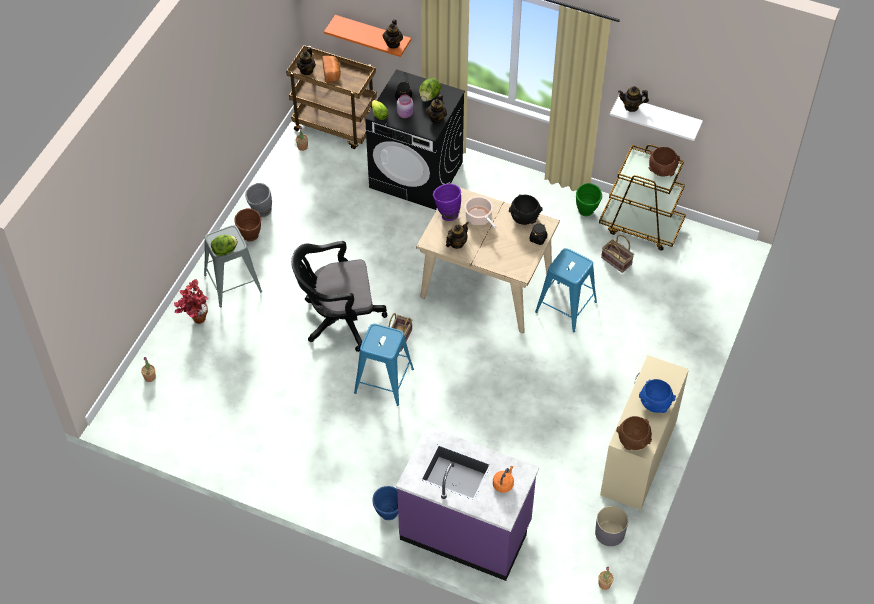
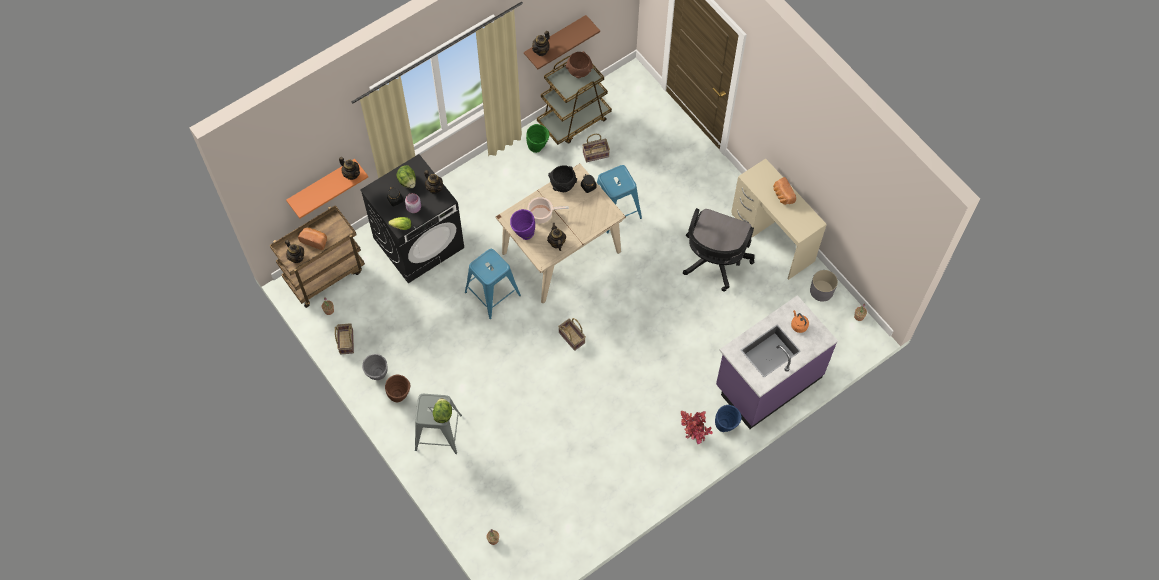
camera: 60 degrees left, 10 degrees up
potted plant [174,279,208,324] -> potted plant moved to [681,411,713,444]
black office chair [291,241,387,352] -> black office chair moved to [683,208,755,292]
blue stool [354,323,414,406] -> blue stool moved to [465,249,521,319]
white shelf [610,96,703,141] -> brown shelf [524,15,600,69]
brown bowl [616,416,652,450] -> none
blue bowl [639,379,676,413] -> bread [773,177,796,205]
none -> basket [335,323,354,355]

